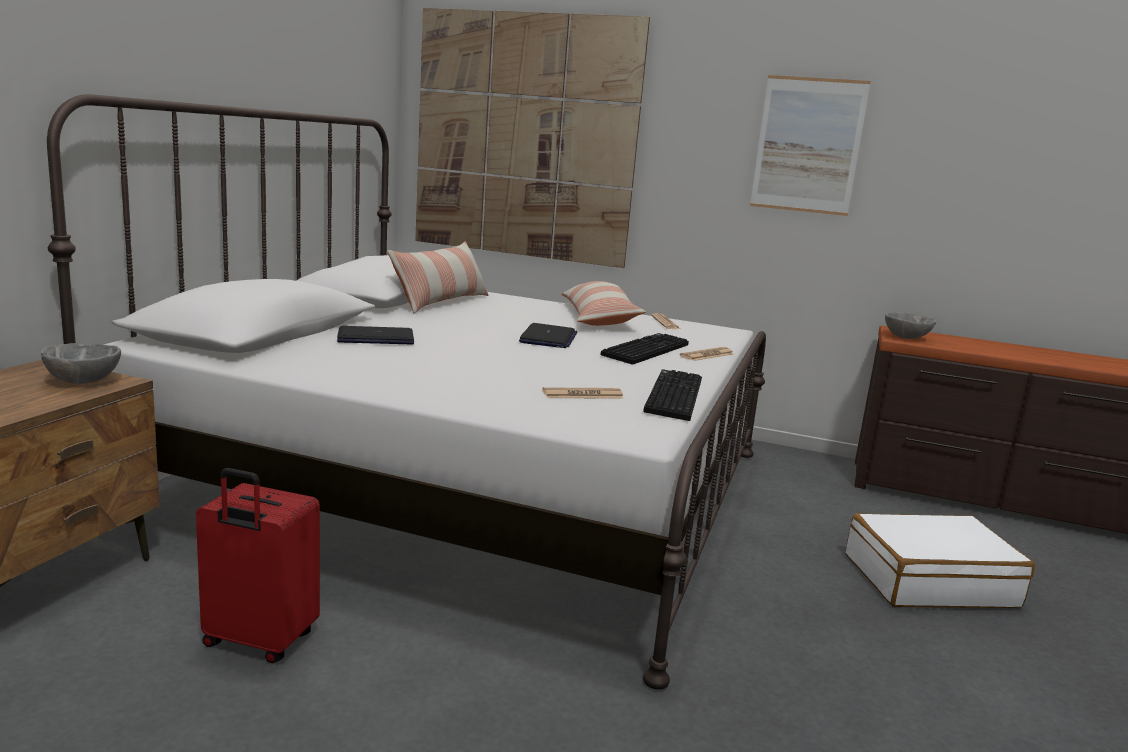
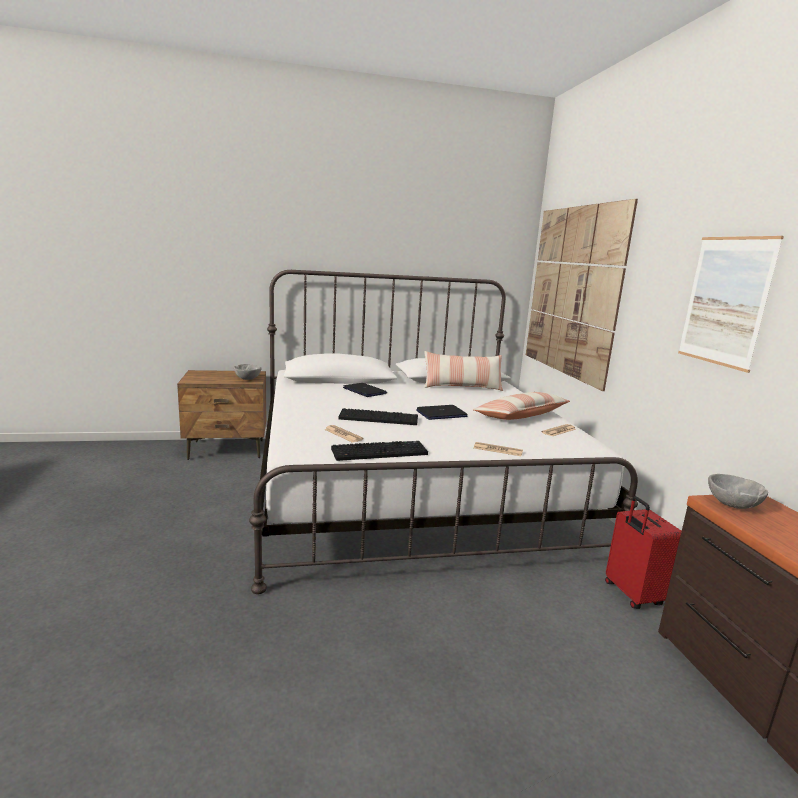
camera: 60 degrees right, 0 degrees up
red suitcase [196,468,320,663] -> red suitcase moved to [605,496,682,609]
keyboard [601,333,689,365] -> keyboard moved to [338,408,418,425]
white suitcase [846,513,1035,608] -> none

